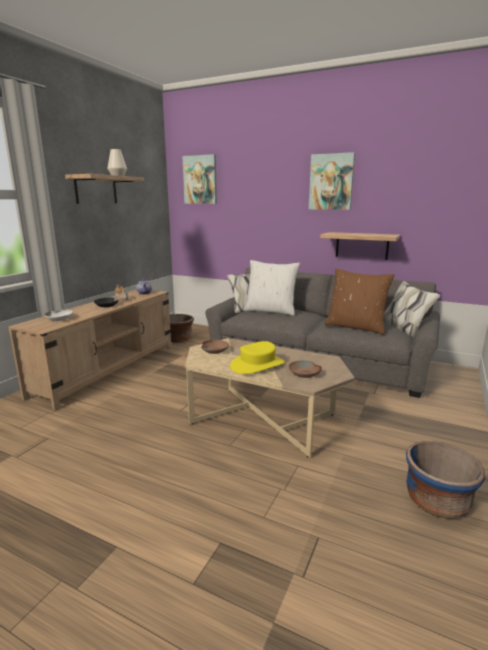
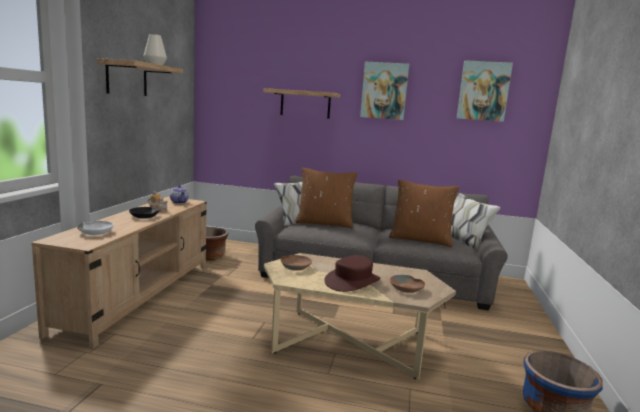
camera: 15 degrees left, 5 degrees down
picture [182,154,217,204] -> picture moved to [457,60,513,122]
yellow hat [230,341,285,374] -> brown hat [324,255,380,292]
white pillow [244,260,300,316] -> brown pillow [296,168,357,228]
shelf [320,232,400,260] -> shelf moved to [263,88,340,119]

